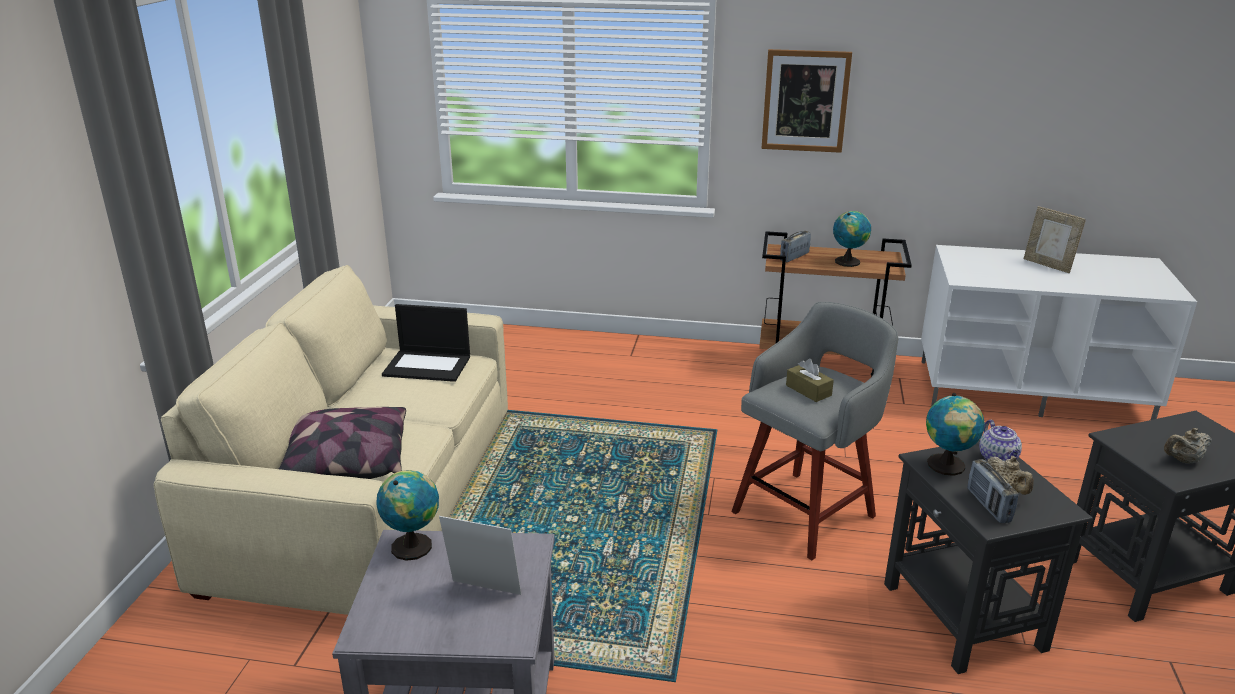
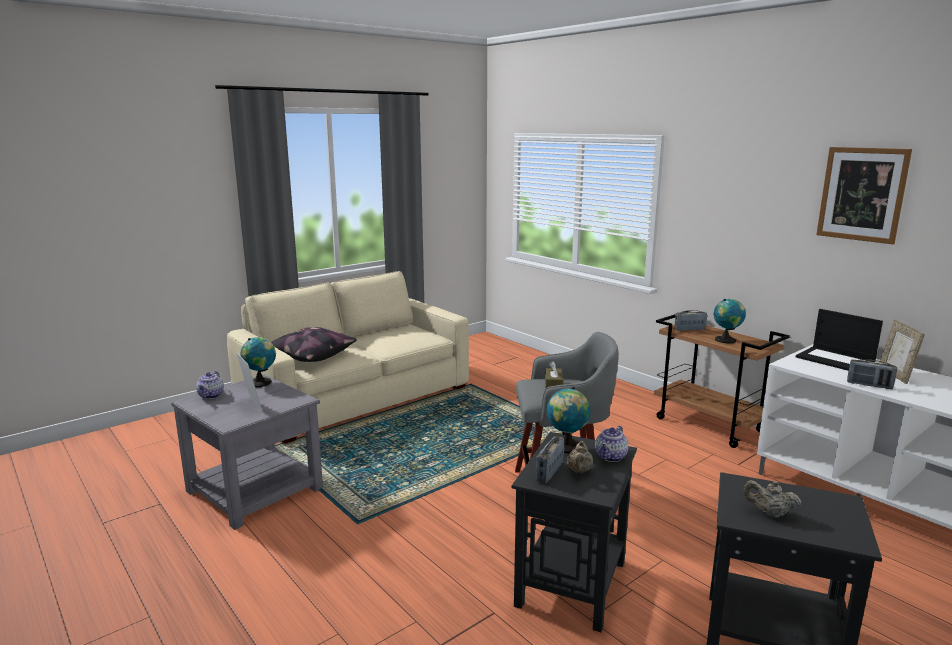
camera: 40 degrees right, 10 degrees down
laptop [382,304,470,382] -> laptop moved to [796,309,883,371]
picture [761,49,852,153] -> picture moved to [816,147,912,244]
none -> teapot [196,371,224,399]
none -> radio [847,360,897,389]

